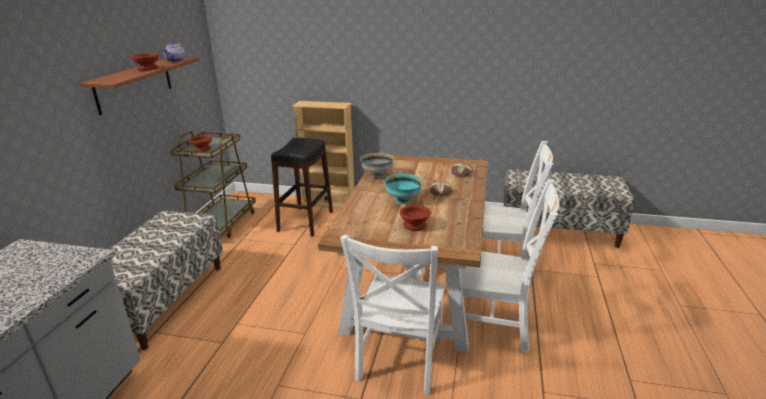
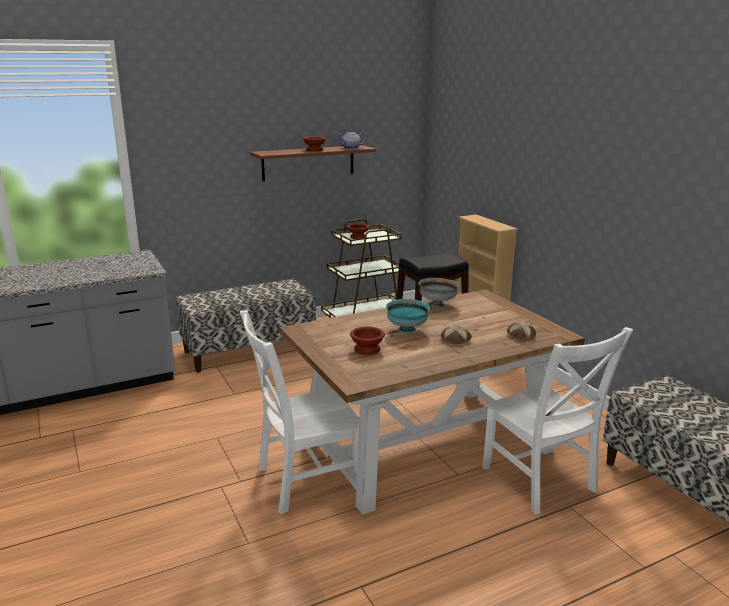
camera: 50 degrees right, 5 degrees down
white chair [453,180,559,353] -> none

